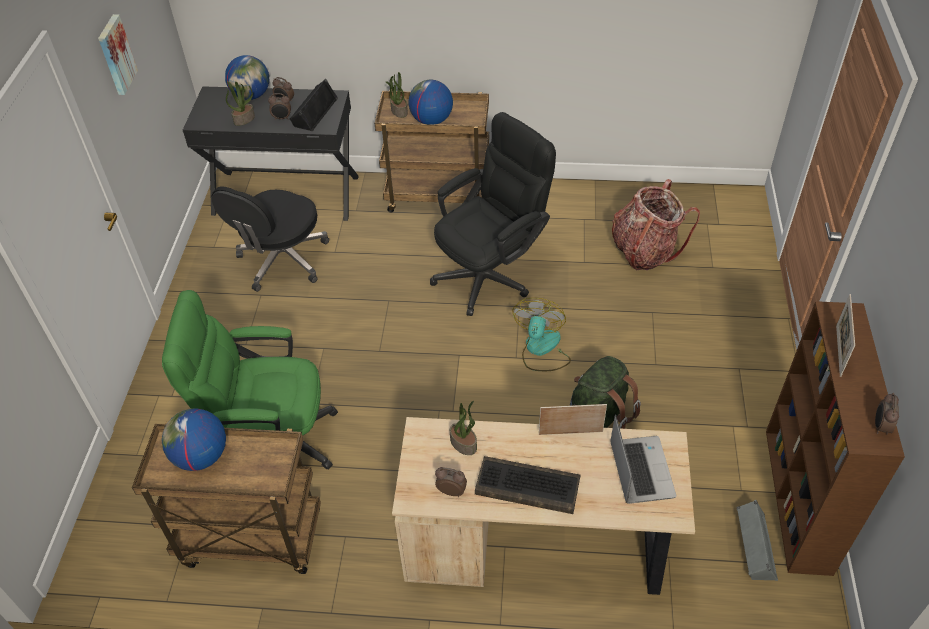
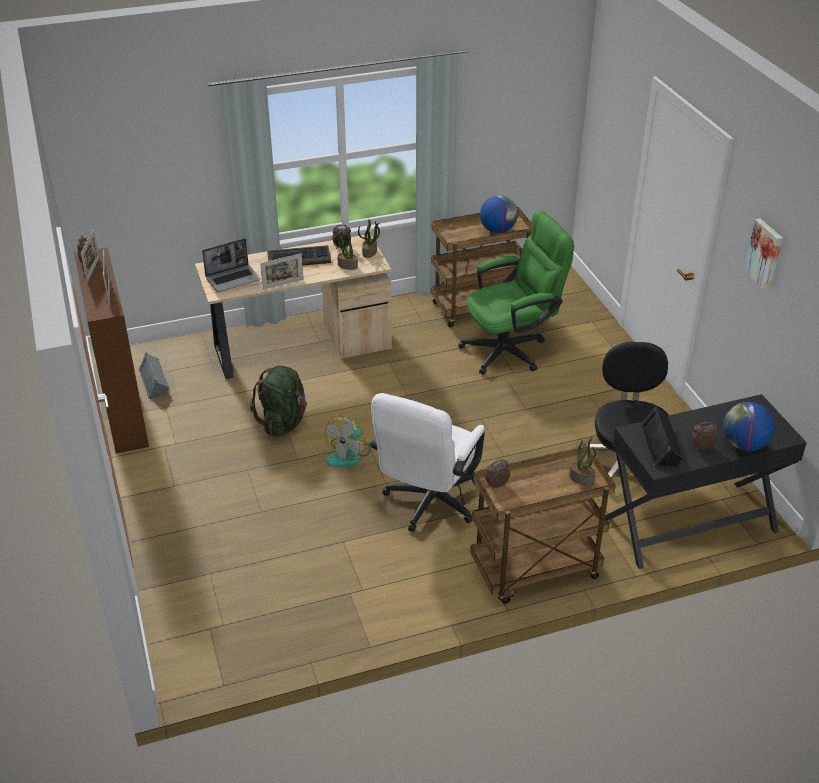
camera: 155 degrees right, 10 degrees down
potted plant [226,81,255,126] -> potted plant moved to [358,220,380,258]
alarm clock [268,93,291,120] -> alarm clock moved to [485,459,510,489]
globe [408,80,453,125] -> none
black office chair [430,112,556,316] -> white office chair [370,393,485,532]
fan [512,298,571,371] -> fan turned 45 degrees clockwise [325,415,370,467]
laptop [610,414,676,504] -> laptop turned 90 degrees counterclockwise [202,238,261,292]
backpack [612,179,700,270] -> none
none -> picture frame [81,229,100,282]

